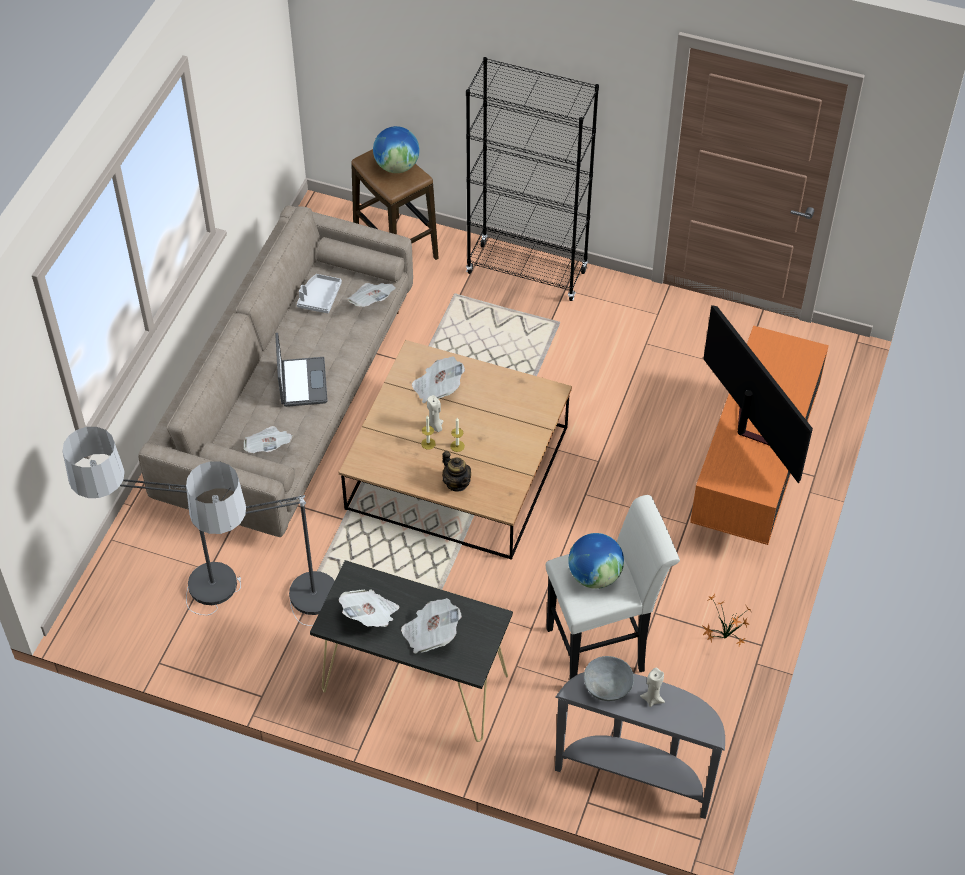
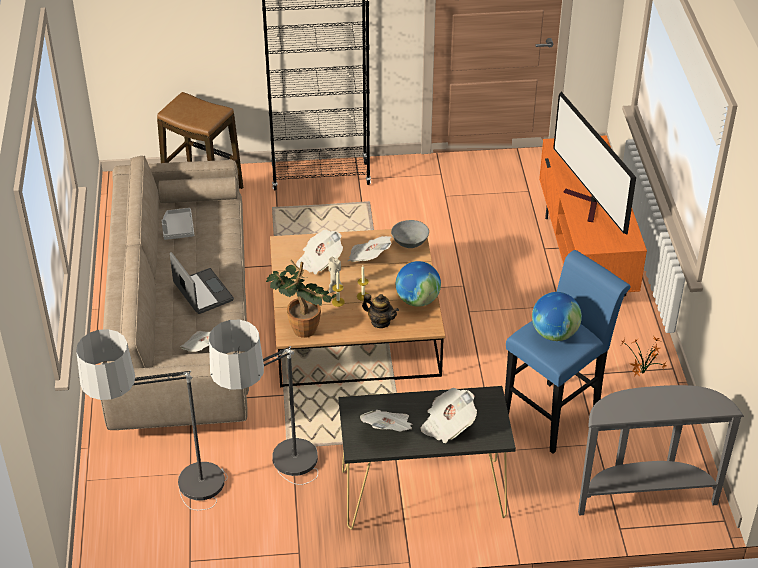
camera: 25 degrees left, 10 degrees down
newspaper [347,283,396,307] -> newspaper moved to [348,236,391,262]
globe [373,126,420,173] -> globe moved to [396,261,441,307]
white stool [546,495,680,679] -> blue stool [505,250,631,454]
grey bowl [584,656,634,701] -> grey bowl moved to [391,220,429,248]
beige candle [640,668,665,707] -> none
television [703,305,813,484] -> television turned 150 degrees counterclockwise [553,92,636,235]
none -> potted plant [266,259,337,338]

